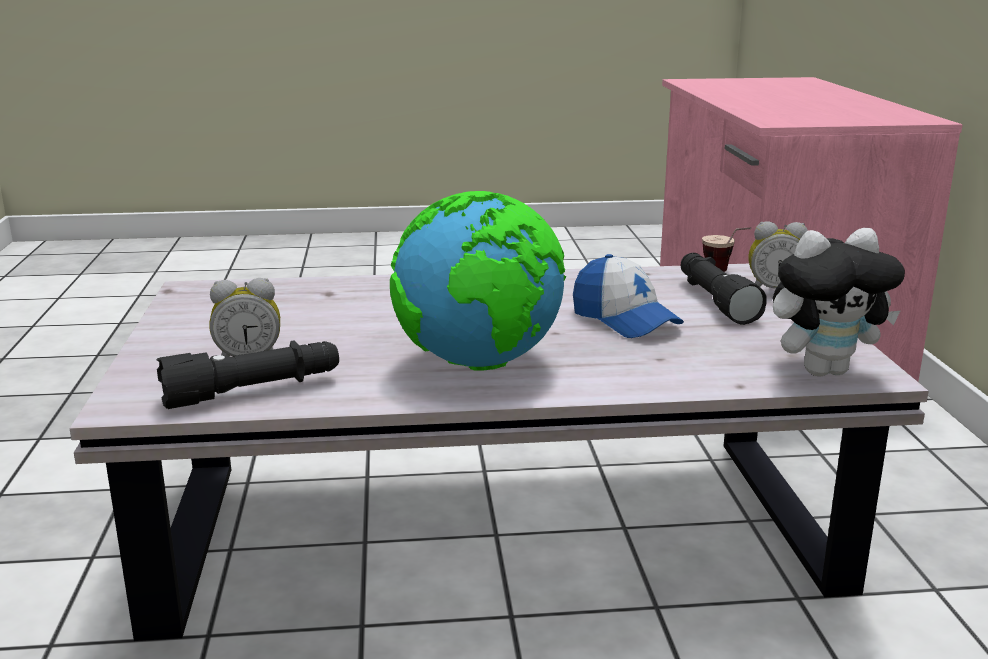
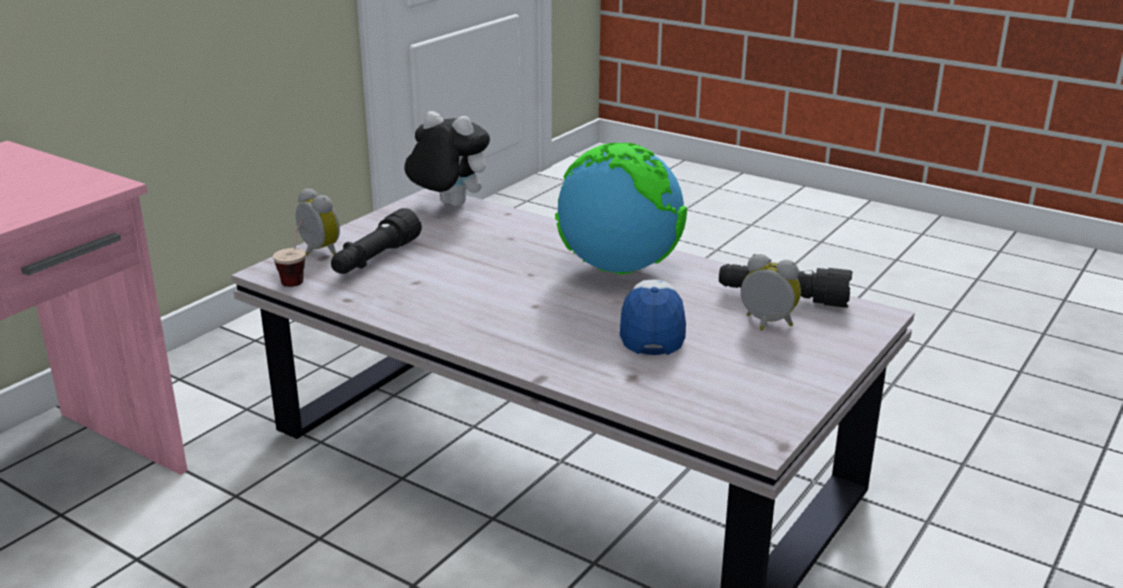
camera: 140 degrees left, 5 degrees up
cap [573,254,684,338] -> cap moved to [620,280,686,355]

